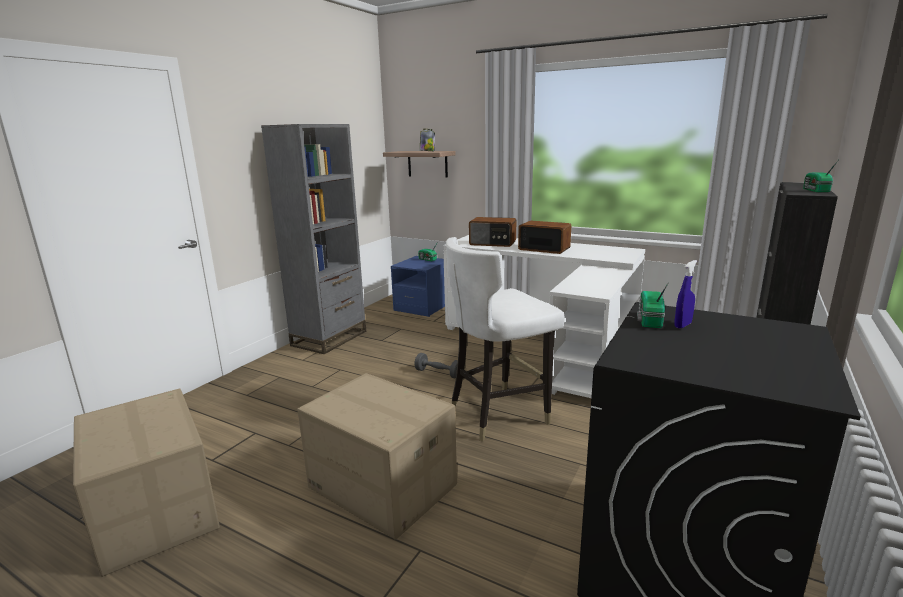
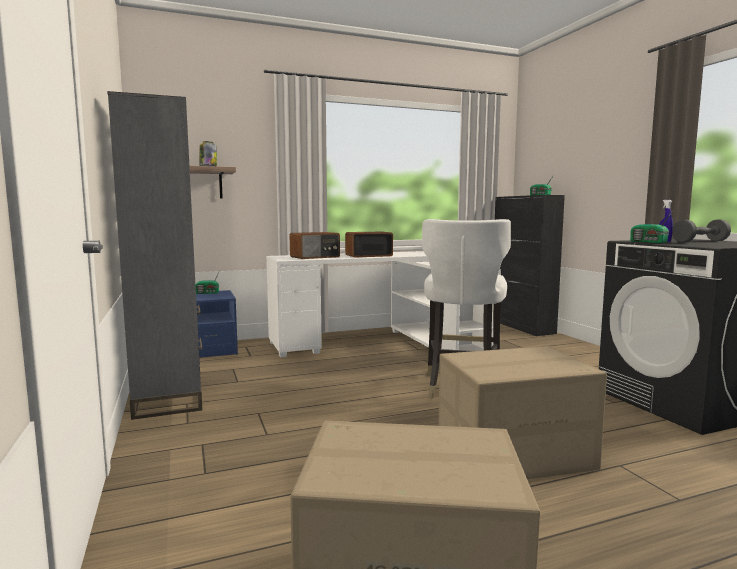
camera: 50 degrees left, 10 degrees down
grey dumbbell [414,353,458,379] -> grey dumbbell moved to [672,219,731,242]

